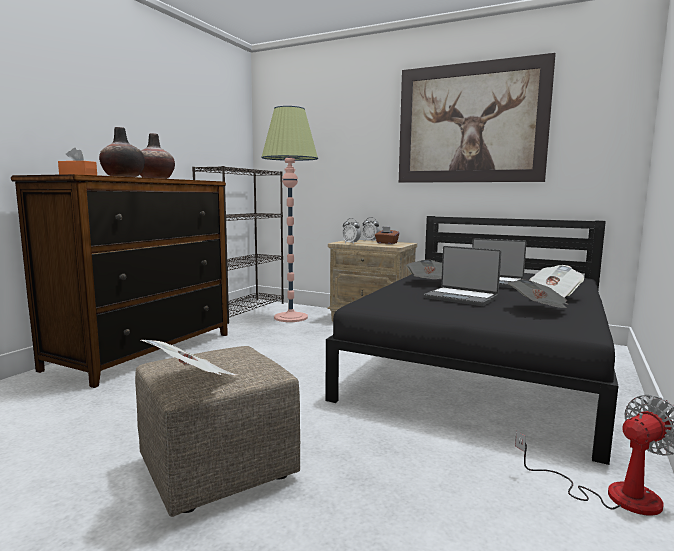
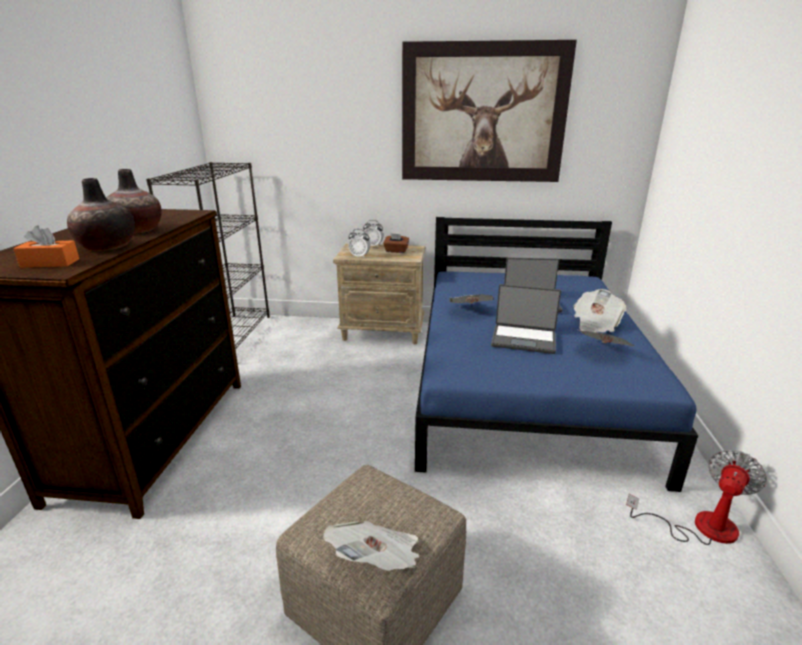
camera: 20 degrees left, 15 degrees up
floor lamp [261,106,318,322] -> none
black bed [325,216,618,465] -> blue bed [415,217,698,492]

